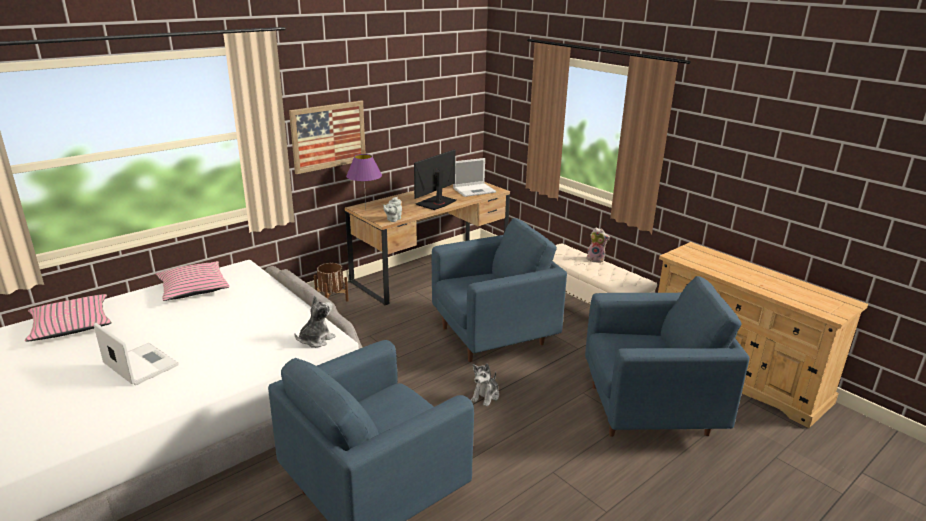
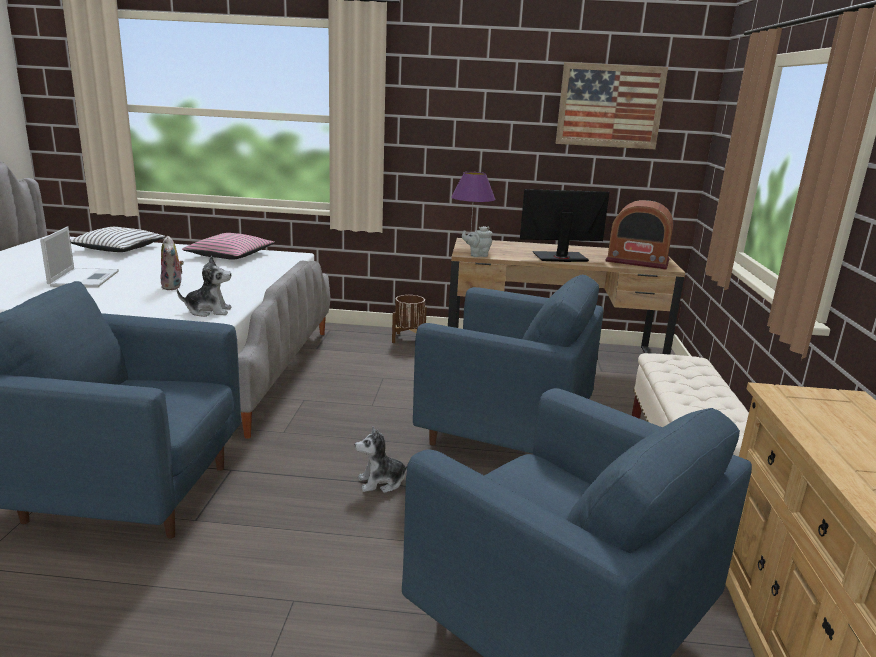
camera: 45 degrees right, 5 degrees down
pink pillow [25,294,112,341] -> white pillow [70,227,166,252]
picture [289,100,366,174] -> picture moved to [556,62,668,149]
laptop [453,158,496,197] -> radio [605,200,673,269]
plush toy [587,227,610,263] -> plush toy moved to [161,236,184,290]

